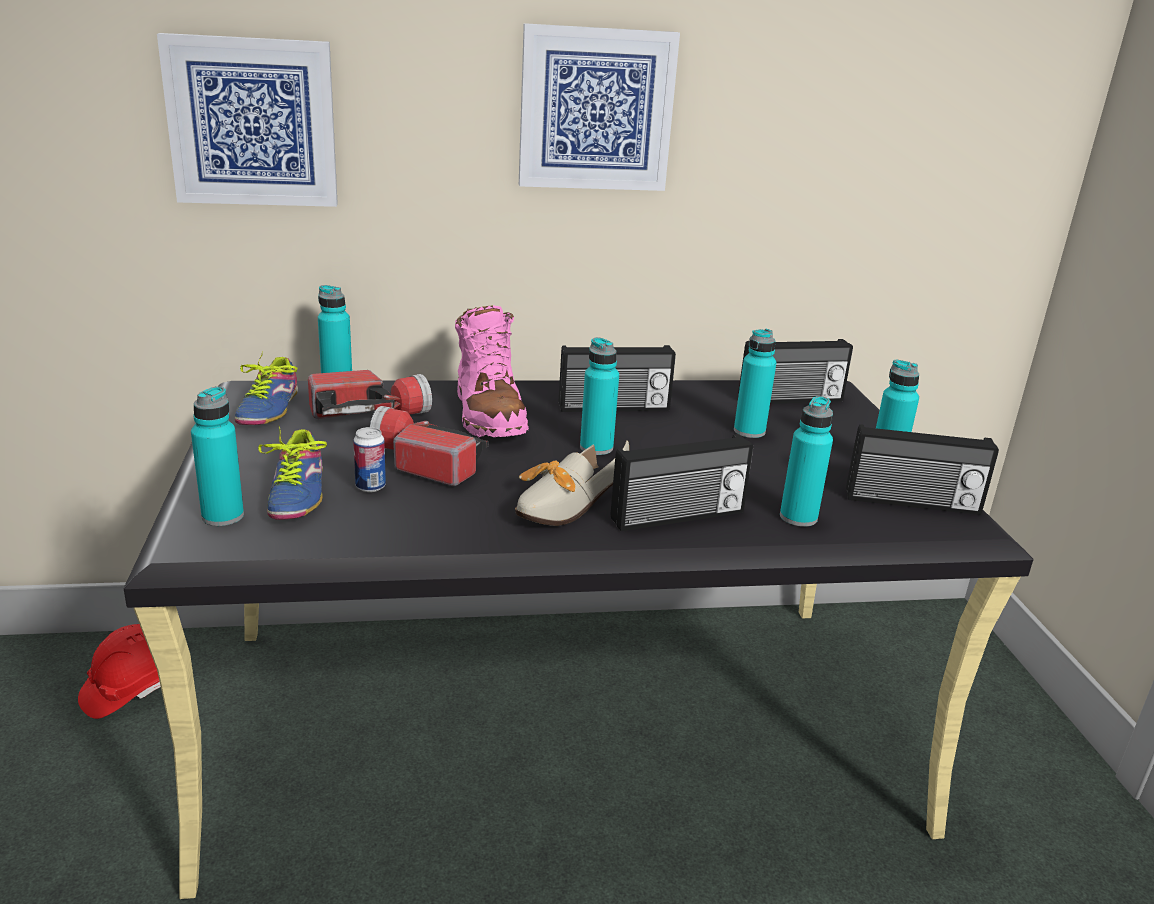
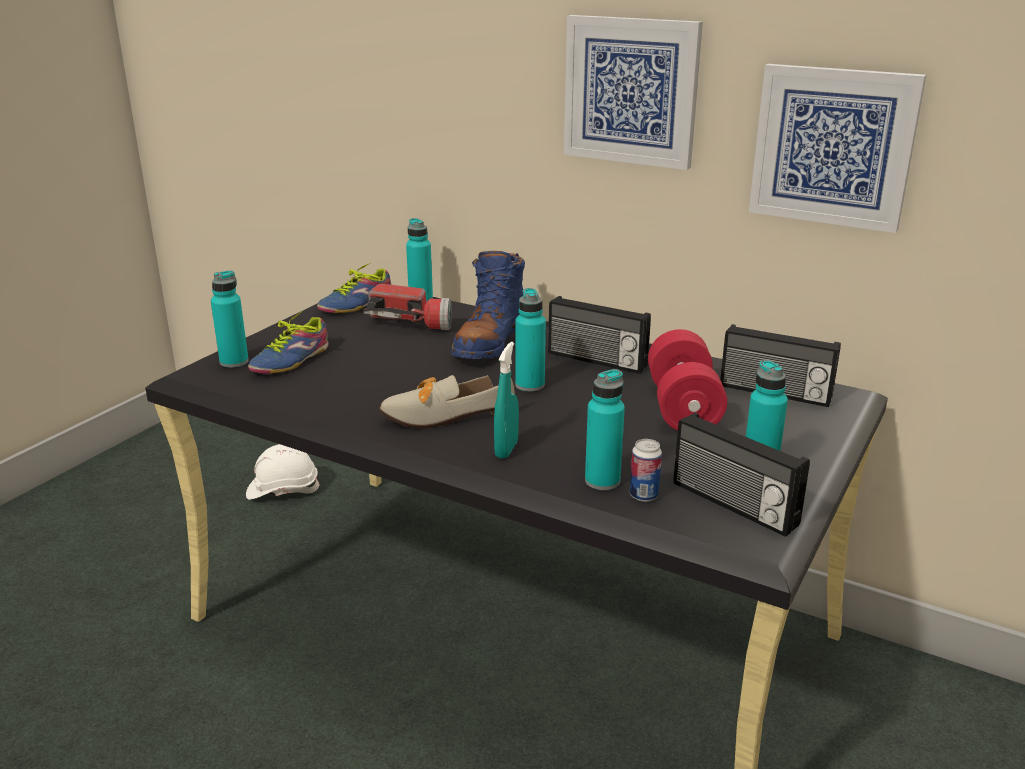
camera: 40 degrees right, 0 degrees up
red hard hat [78,624,161,719] -> white hard hat [246,444,320,500]
picture [157,33,338,207] -> picture moved to [749,64,926,233]
can [353,427,386,492] -> can moved to [630,439,662,502]
flashlight [370,406,488,486] -> none
pink boot [455,305,529,437] -> blue boot [451,251,525,359]
radio [610,434,753,531] -> turquoise spray bottle [494,342,519,459]
turquoise bottle [734,329,777,438] -> red dumbbell [648,329,727,431]

